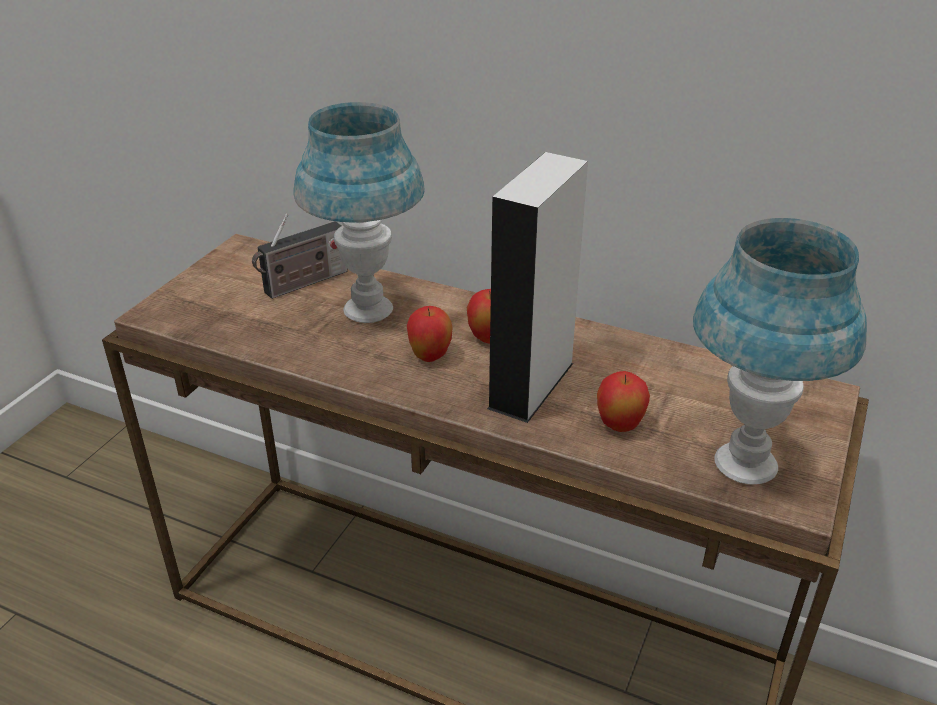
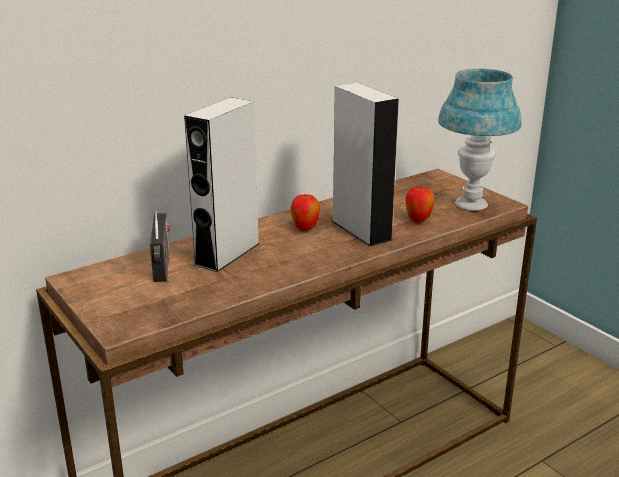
camera: 60 degrees left, 10 degrees down
blue table lamp [293,102,424,323] -> grey speaker [184,97,260,272]
apple [407,306,452,362] -> none

